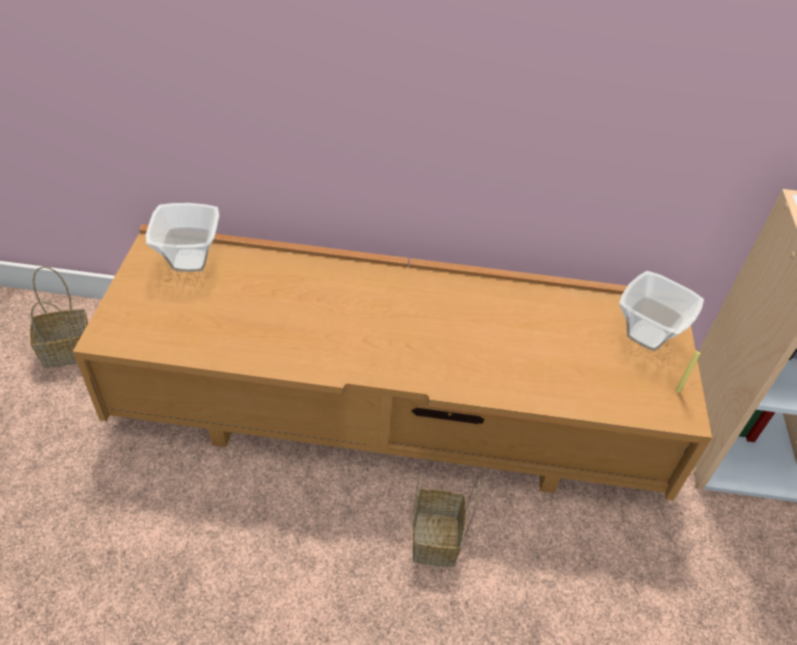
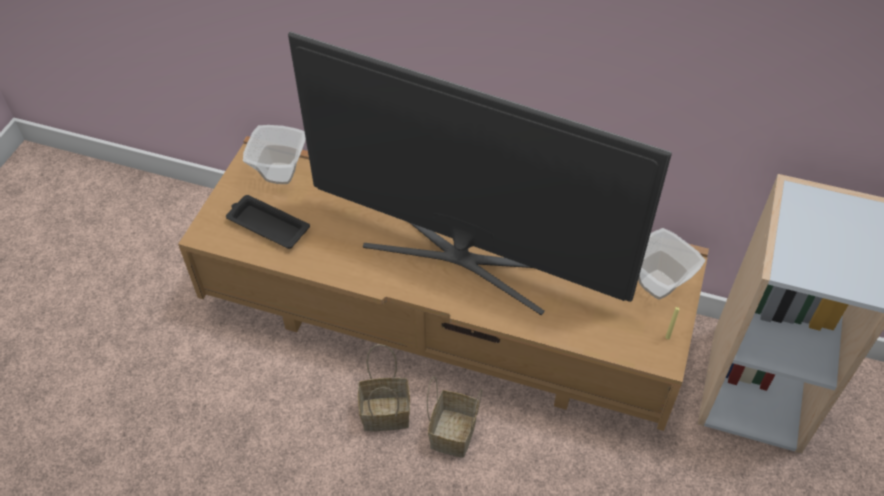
camera: 15 degrees right, 5 degrees up
basket [30,266,88,368] -> basket moved to [358,344,410,431]
none -> black tray [226,195,310,249]
none -> television [288,32,672,315]

